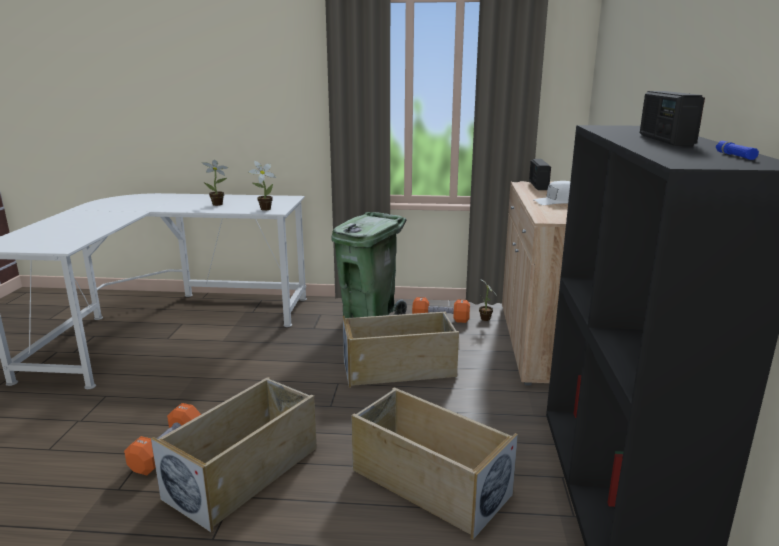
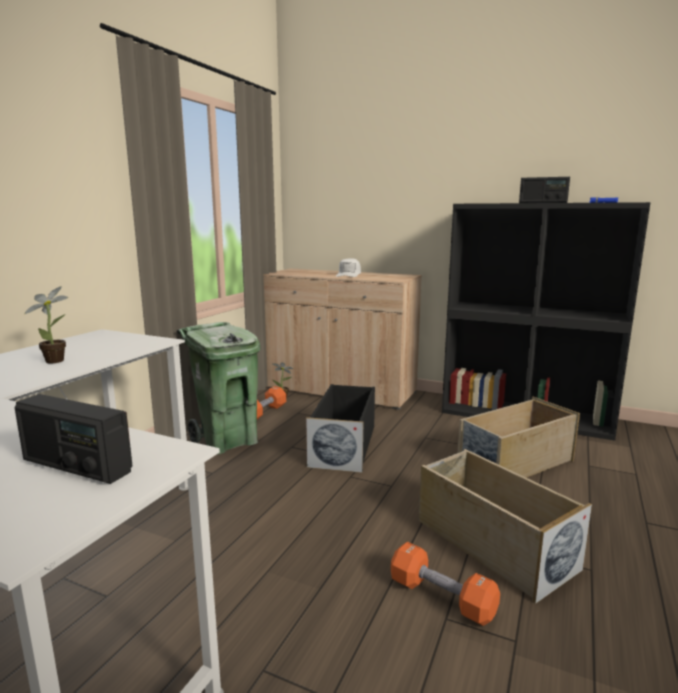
camera: 70 degrees left, 5 degrees down
potted plant [248,161,276,210] -> none
beige storage box [342,312,459,388] -> black storage box [306,384,375,473]
radio [529,159,551,190] -> radio moved to [14,394,133,484]

